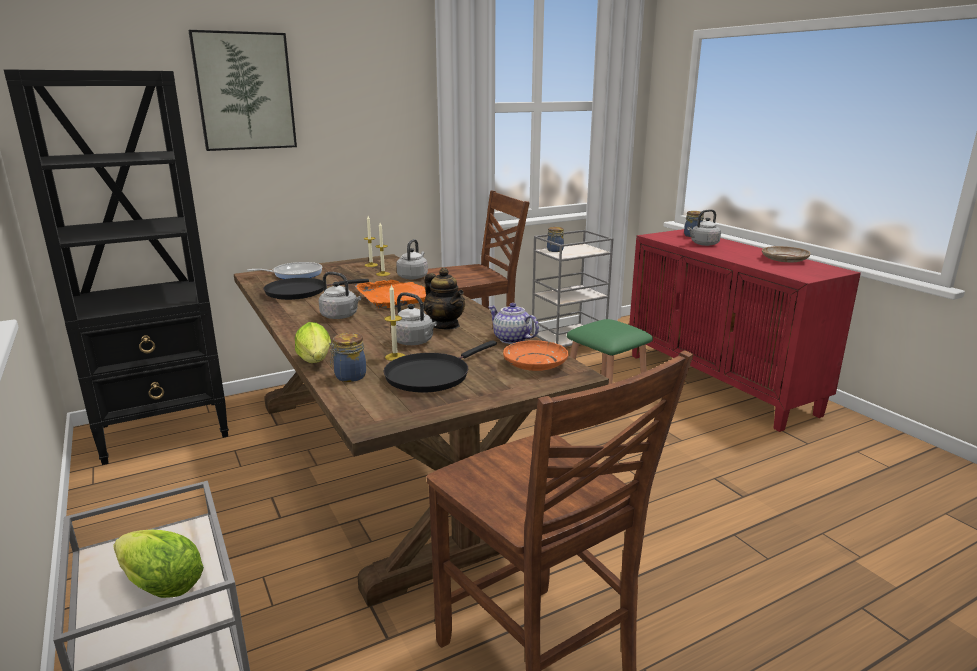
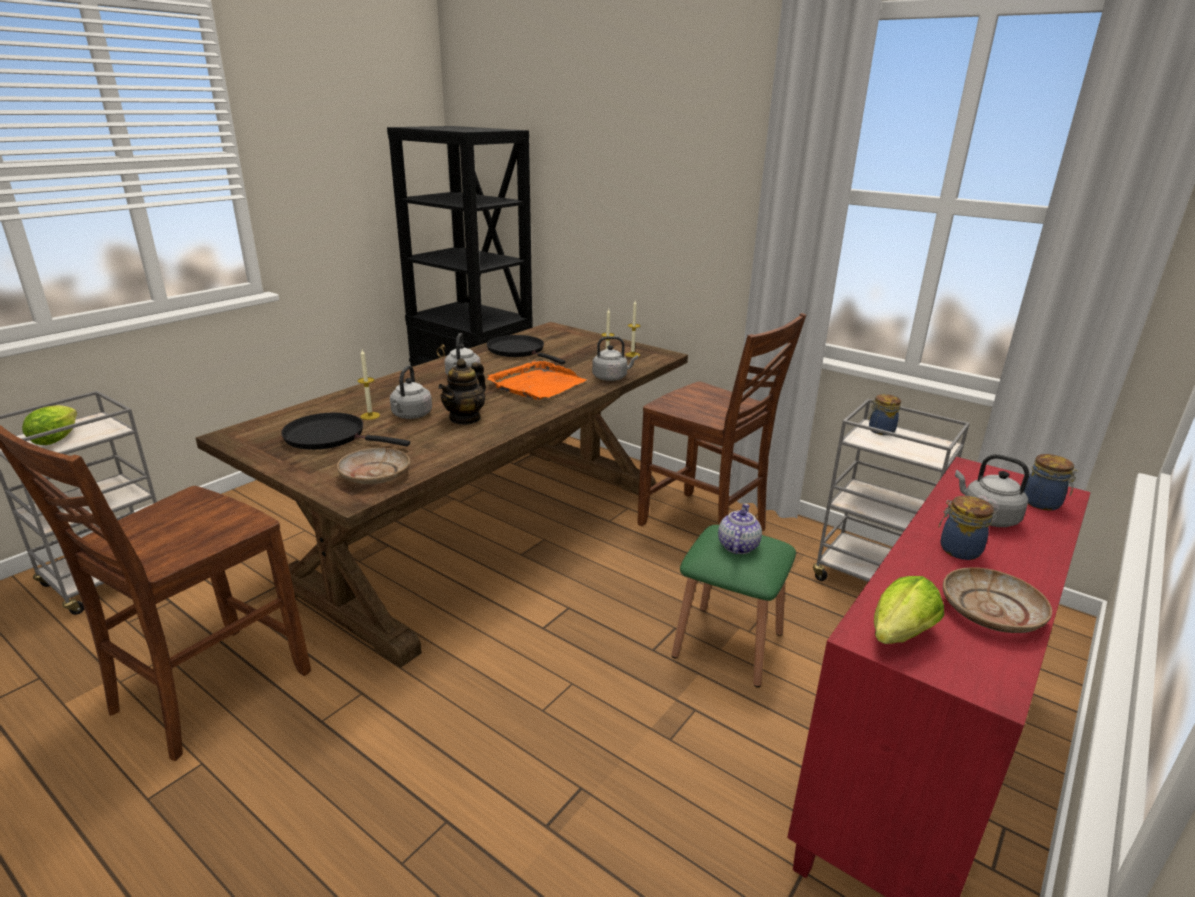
camera: 65 degrees right, 5 degrees up
picture [188,30,297,151] -> none
frying pan [247,262,322,279] -> none
lettuce [295,322,331,363] -> lettuce moved to [874,576,944,644]
jar [329,333,366,382] -> jar moved to [938,496,994,560]
teapot [488,303,539,344] -> teapot moved to [718,503,762,554]
orange plate [503,340,568,371] -> beige plate [337,448,410,484]

